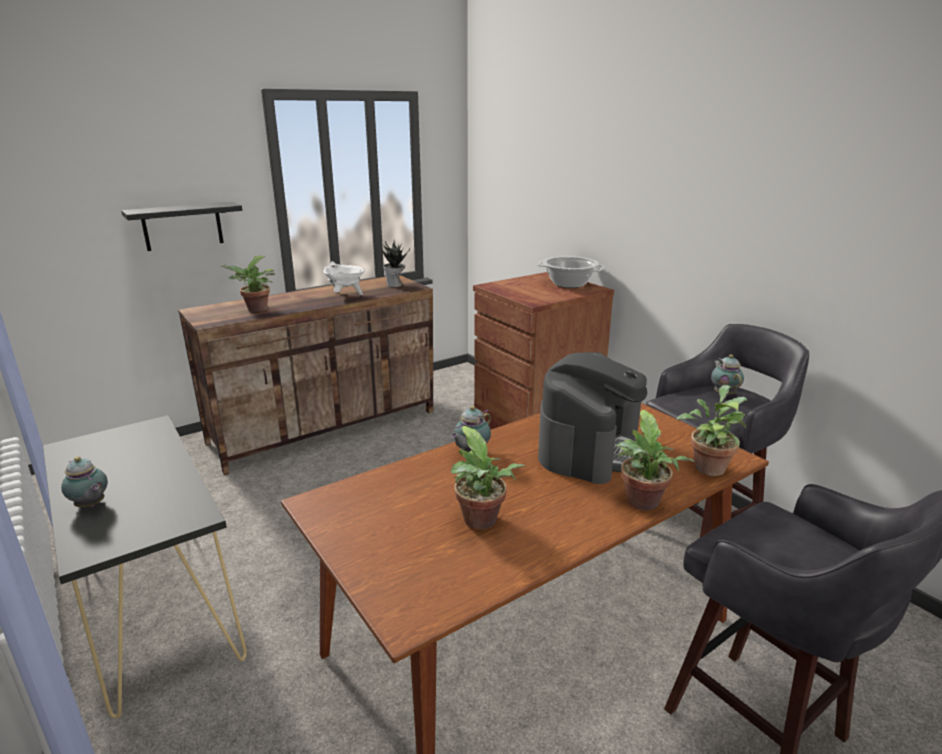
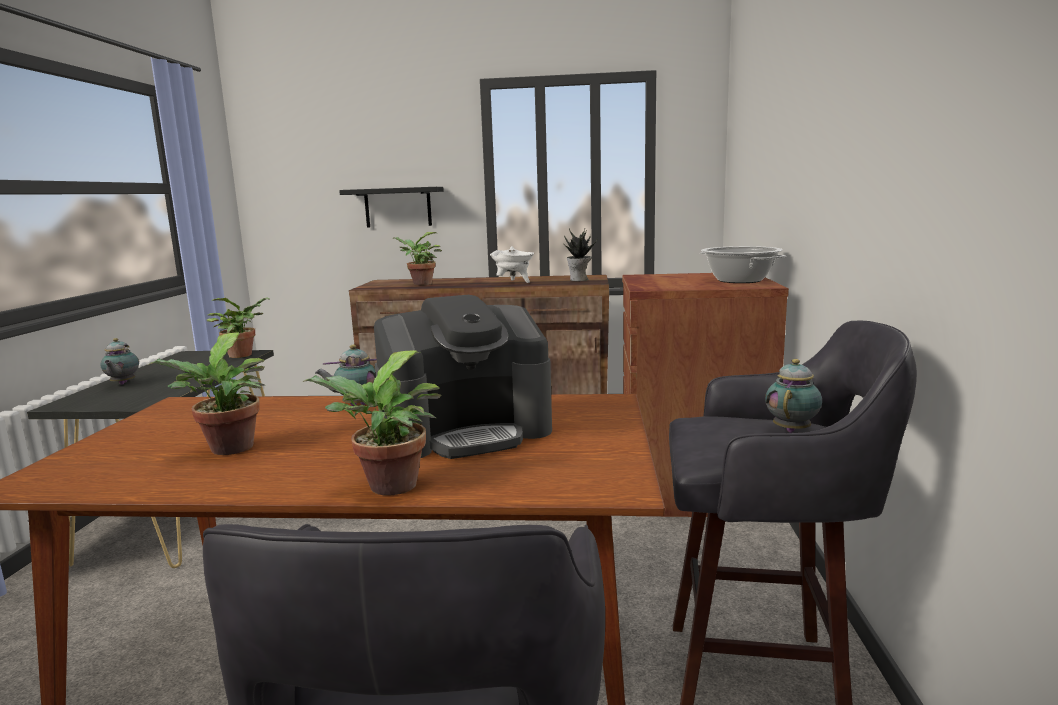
camera: 40 degrees right, 10 degrees down
potted plant [676,385,747,476] -> potted plant moved to [207,298,269,358]

